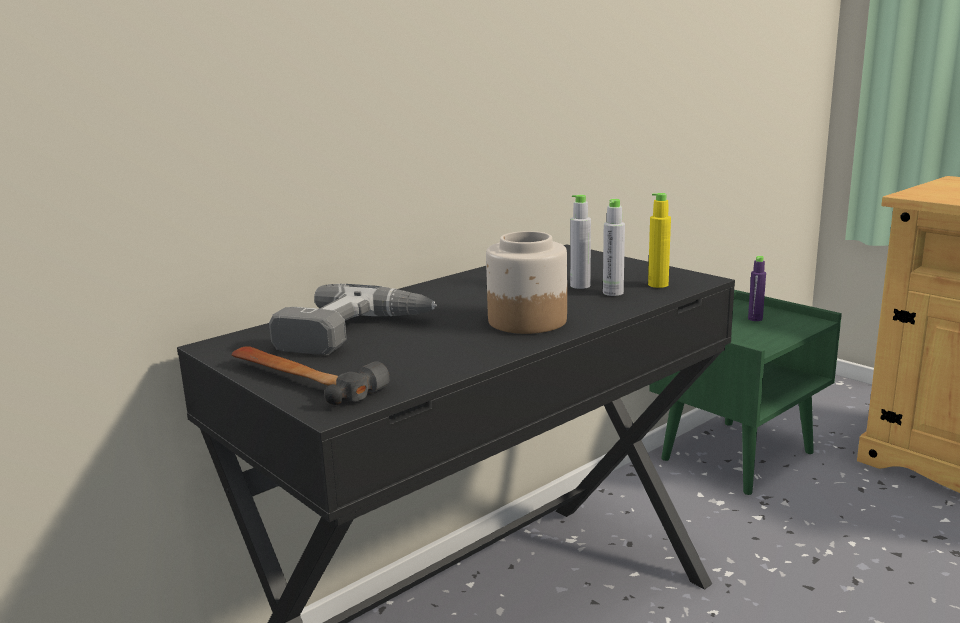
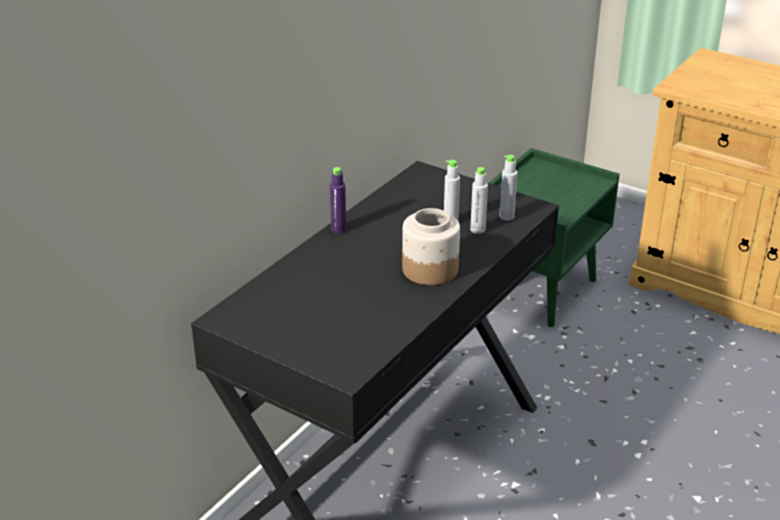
camera: 15 degrees left, 15 degrees up
hammer [232,346,389,405] -> none
power drill [269,284,437,355] -> none
yellow bottle [648,193,671,288] -> grey bottle [499,155,518,221]
purple bottle [748,256,766,321] -> purple bottle moved to [330,167,346,234]

